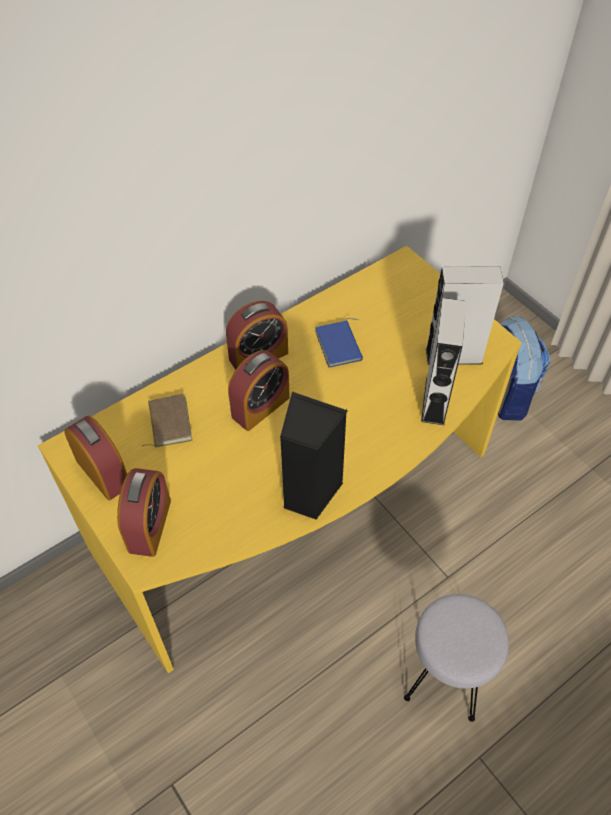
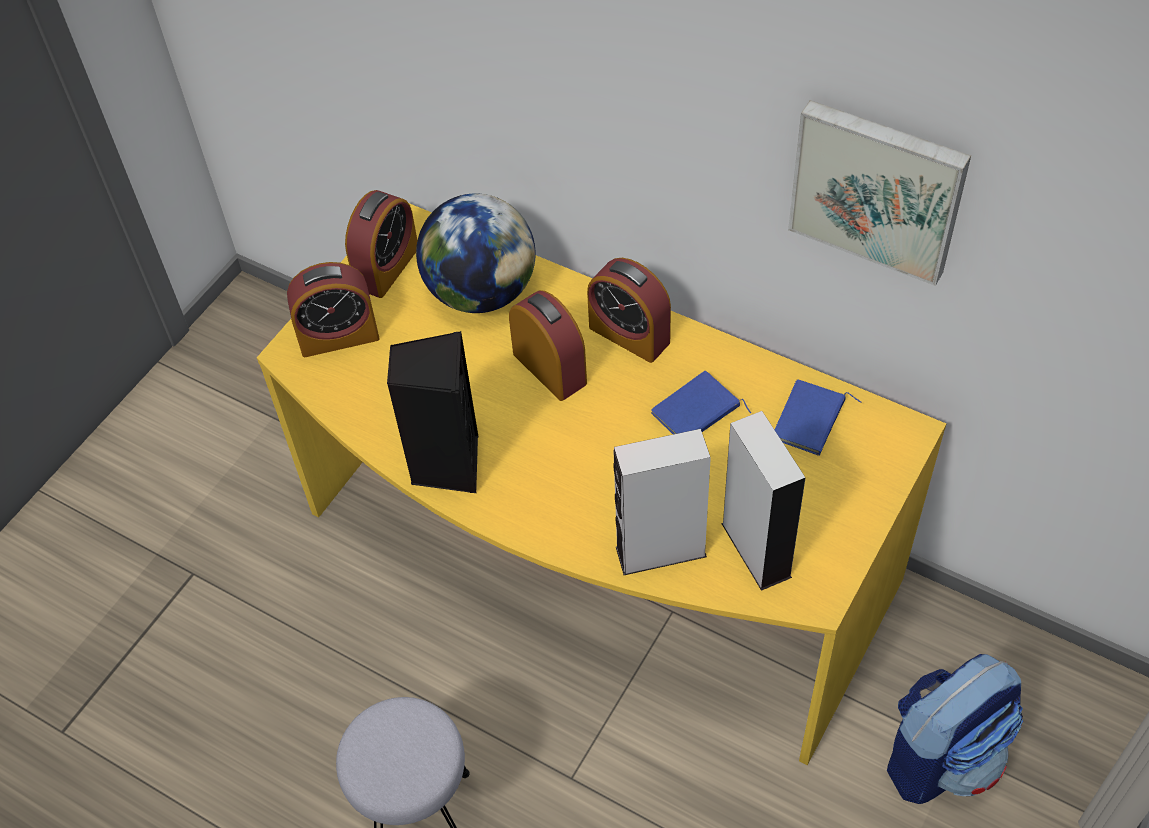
camera: 70 degrees right, 0 degrees up
brown book [142,394,192,447] -> globe [416,194,536,313]
alarm clock [228,350,290,431] -> alarm clock turned 150 degrees counterclockwise [509,290,587,401]
none -> blue book [774,379,861,456]
none -> picture [788,100,971,286]

